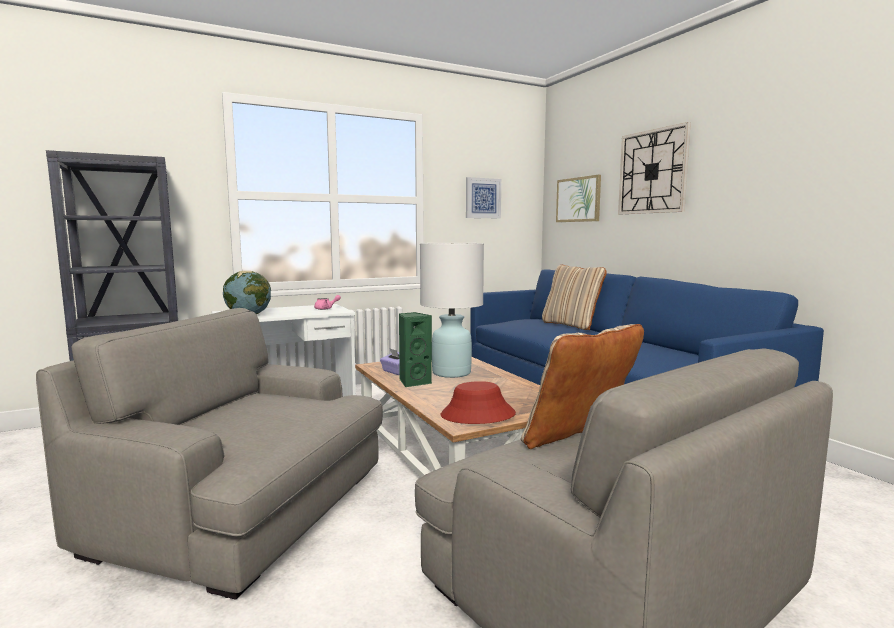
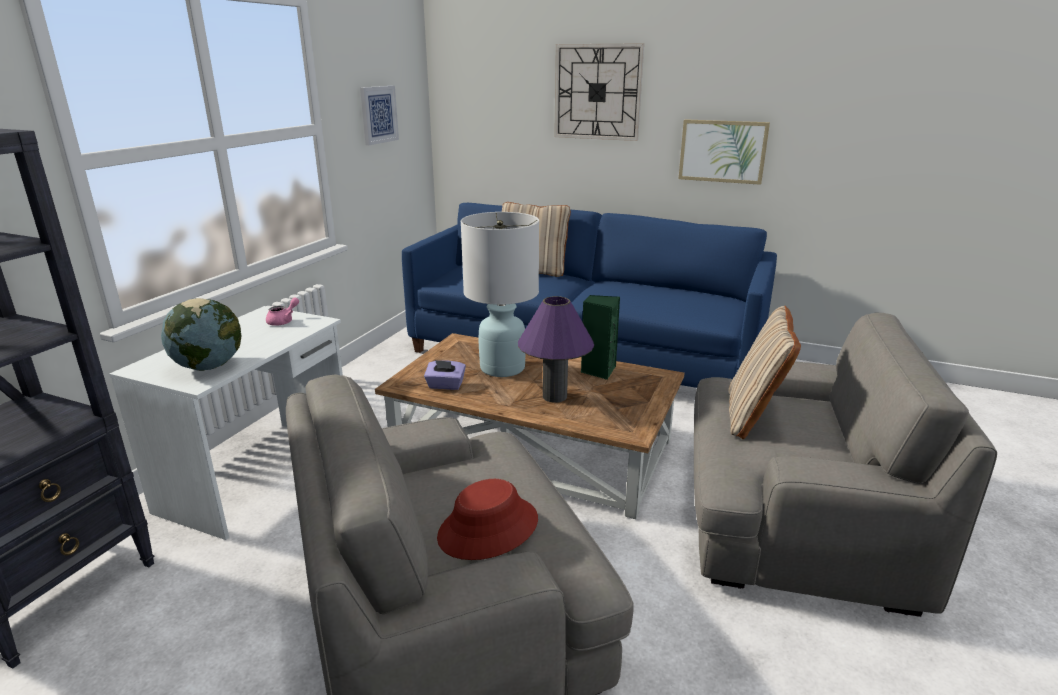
camera: 40 degrees left, 15 degrees up
green speaker [399,312,432,387] -> green speaker moved to [581,295,620,380]
red hat [441,381,516,424] -> red hat moved to [437,479,538,560]
picture [556,175,601,222] -> picture moved to [678,119,770,185]
none -> purple table lamp [518,296,594,403]

